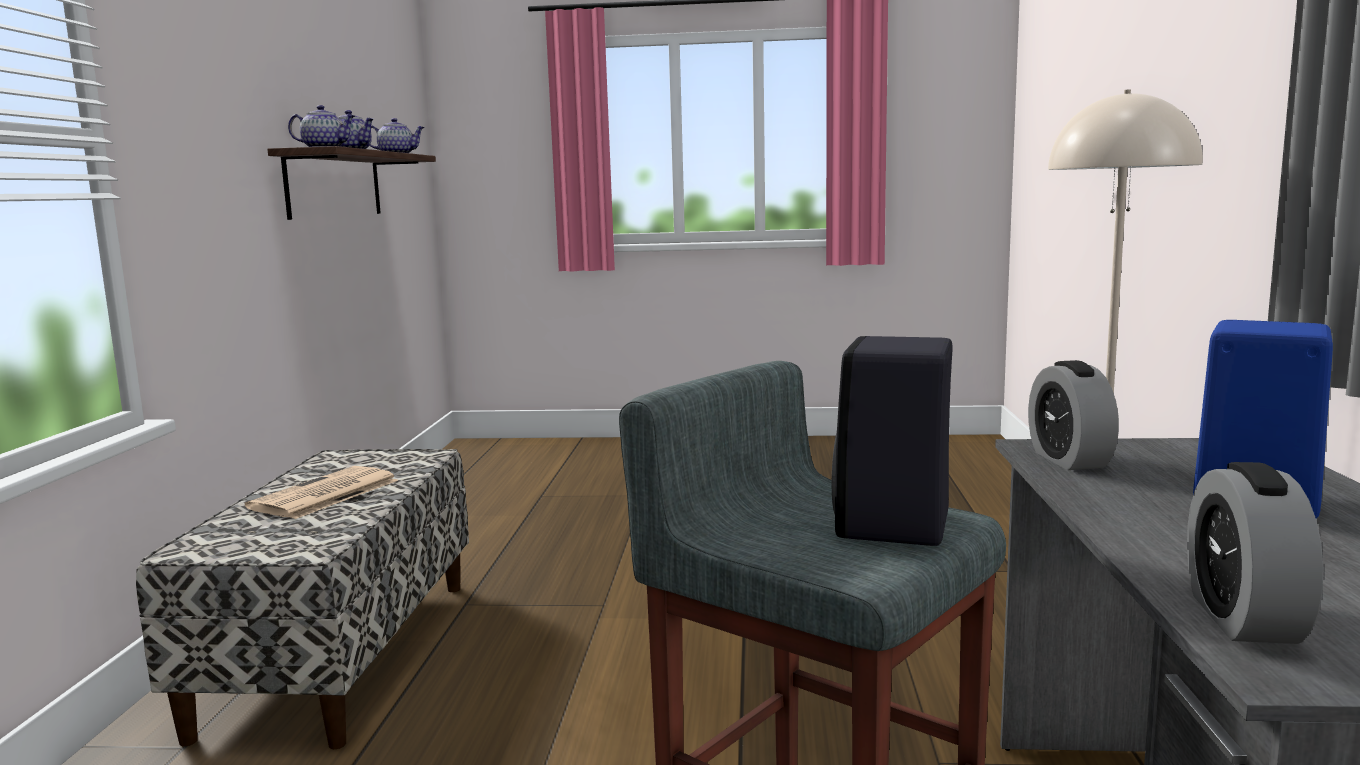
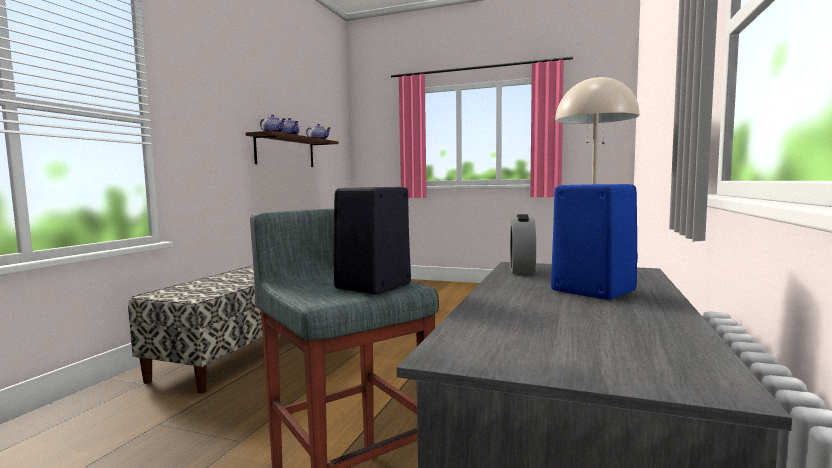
camera: 15 degrees right, 5 degrees down
newspaper [245,466,398,519] -> none
alarm clock [1187,462,1323,644] -> none

